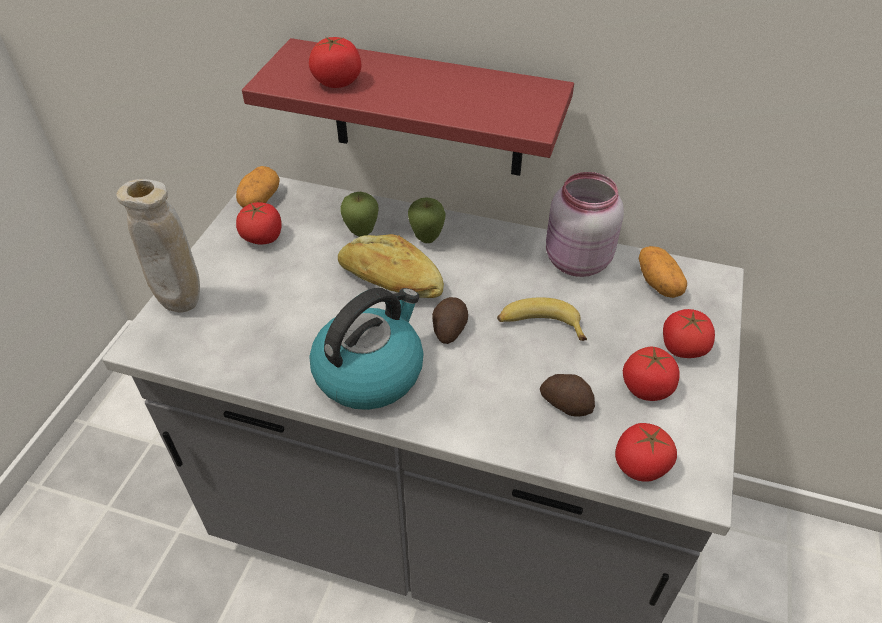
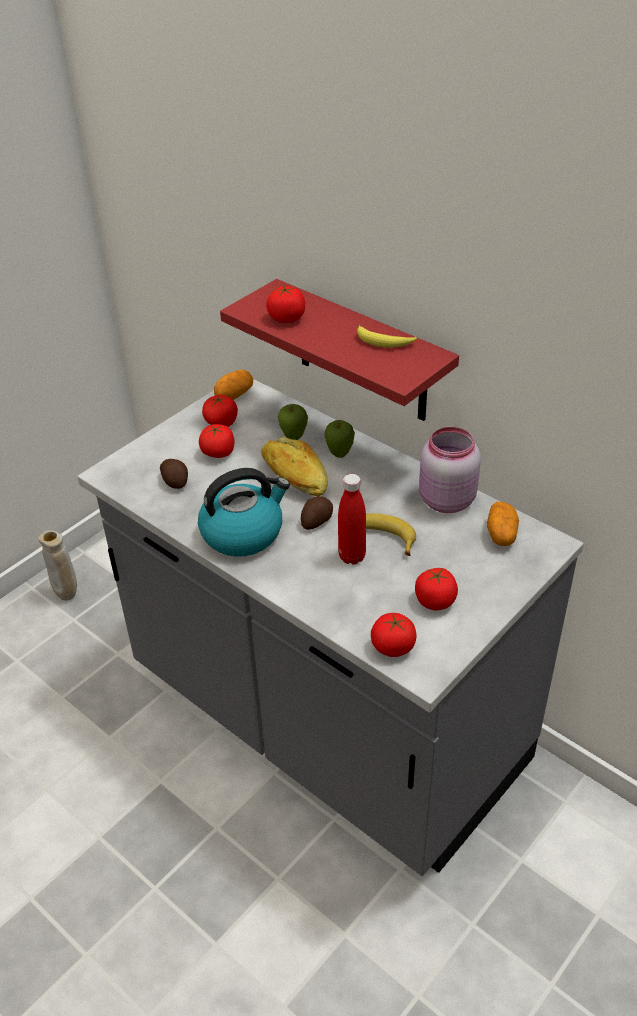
camera: 25 degrees right, 5 degrees down
beige vase [116,179,200,313] -> beige vase moved to [38,530,77,600]
potato [540,374,595,417] -> potato moved to [160,459,188,489]
tomato [663,309,715,358] -> tomato moved to [199,424,235,458]
none -> red bottle [338,474,366,565]
none -> banana [357,324,417,348]

